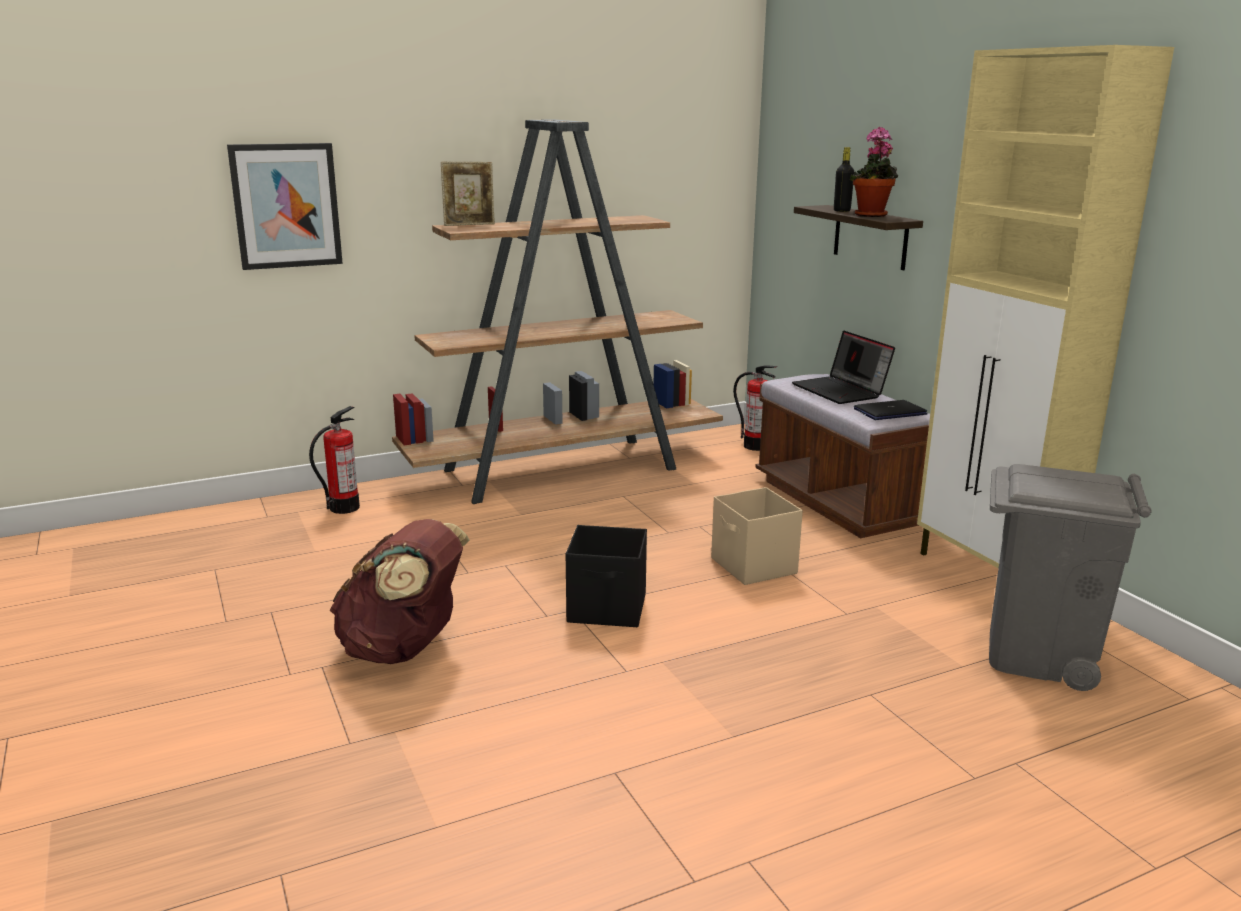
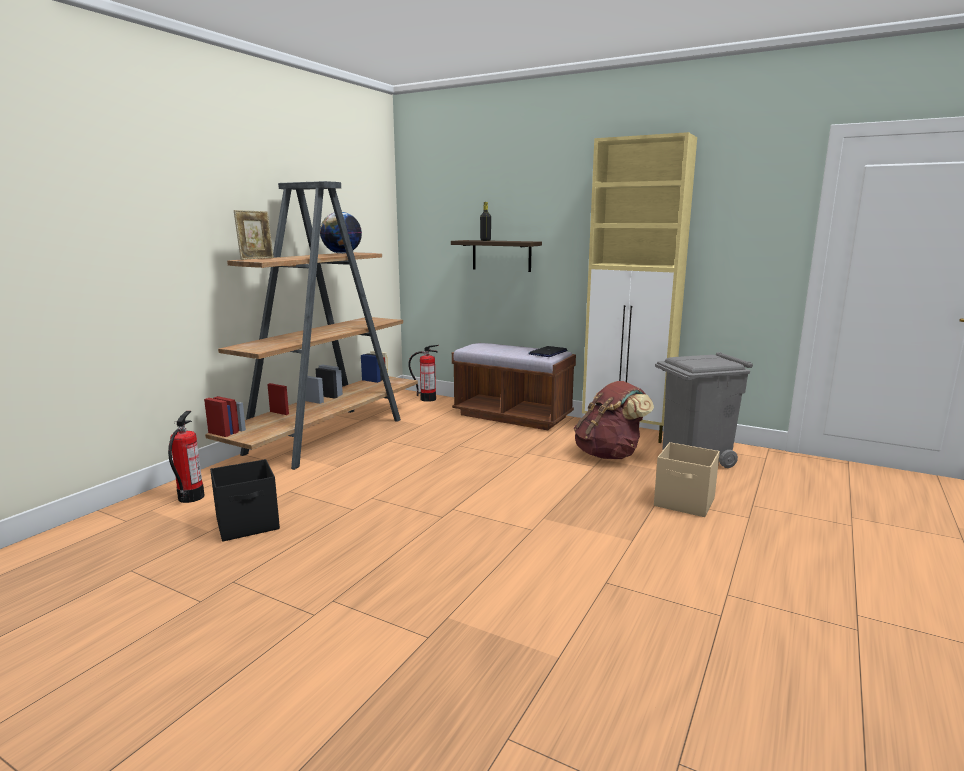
camera: 35 degrees left, 5 degrees down
picture [227,143,343,270] -> none
brown backpack [330,519,469,664] -> brown backpack moved to [574,381,654,459]
black storage box [566,525,647,627] -> black storage box moved to [210,459,280,541]
beige storage box [711,487,803,585] -> beige storage box moved to [654,442,720,517]
laptop [792,331,895,404] -> none
potted plant [850,127,898,217] -> none
none -> globe [320,212,362,254]

